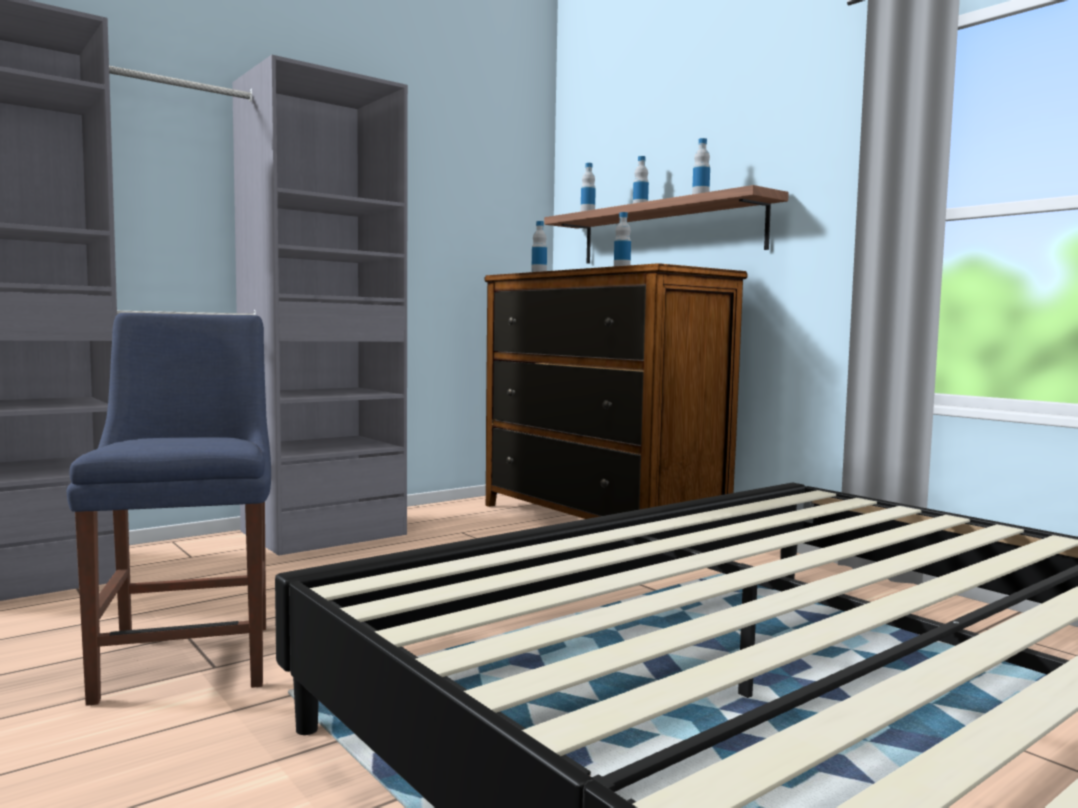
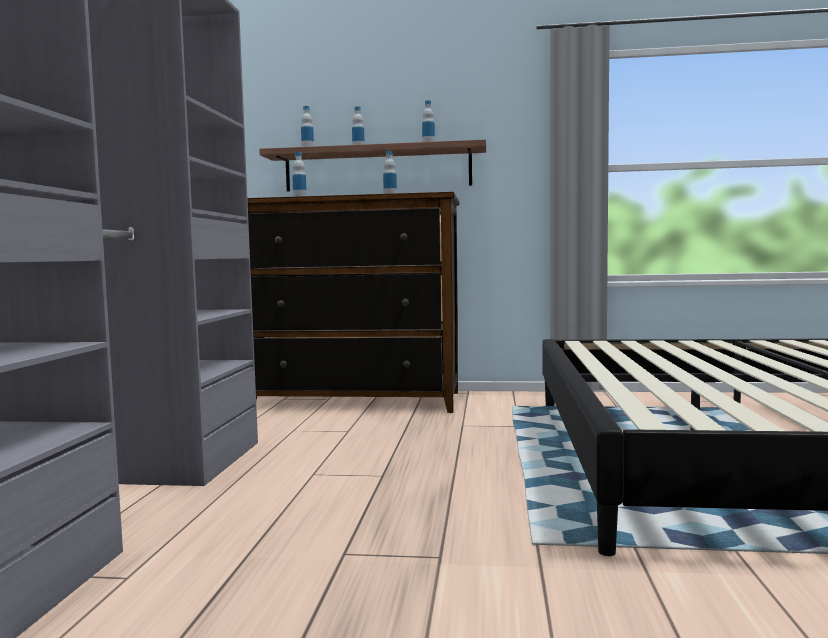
camera: 45 degrees left, 0 degrees up
blue chair [67,313,271,706] -> none

